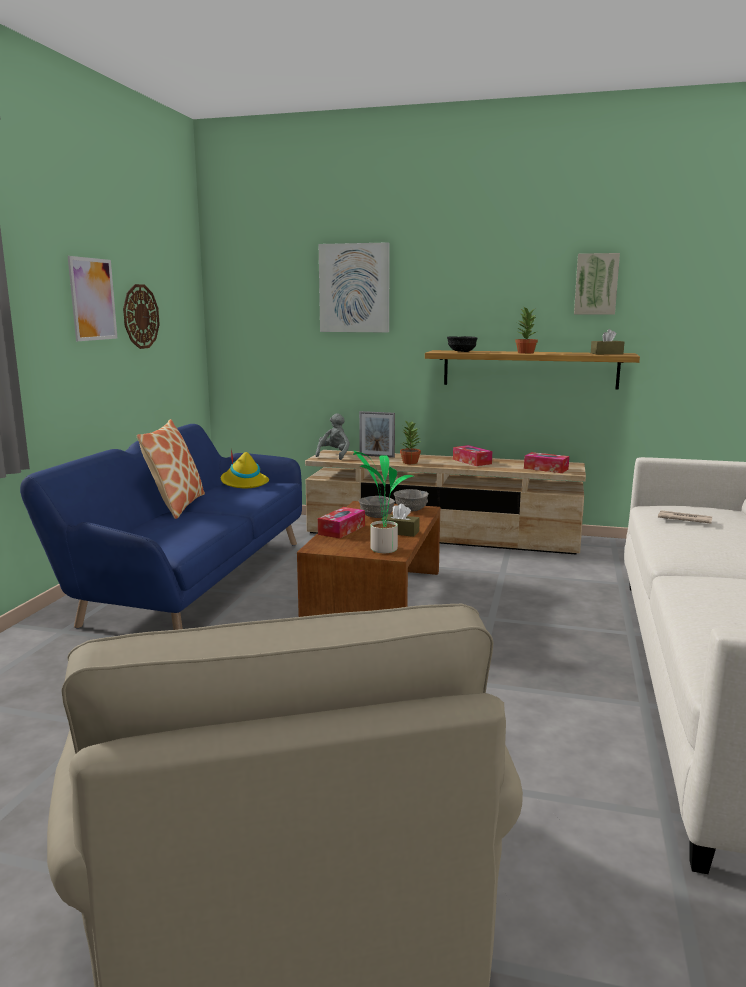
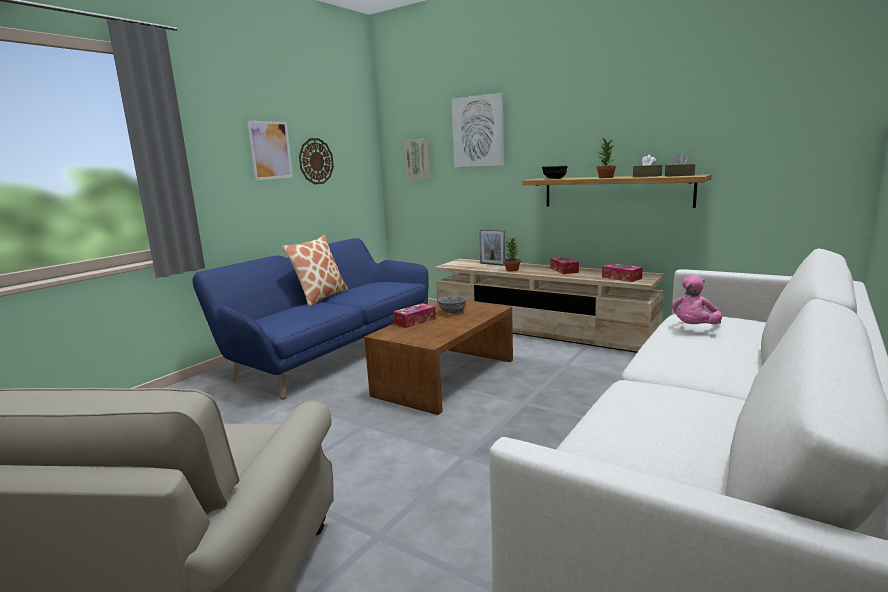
camera: 20 degrees right, 0 degrees up
yellow hat [221,449,269,488] -> none
grey plush toy [315,413,350,460] -> none
potted plant [353,451,413,553] -> none
brown tissue box [381,504,420,537] -> brown tissue box moved to [633,155,662,177]
grey bowl [394,489,429,511] -> none
picture [574,253,620,315] -> picture moved to [404,139,430,180]
newspaper [658,510,712,524] -> pink plush toy [672,275,722,324]

